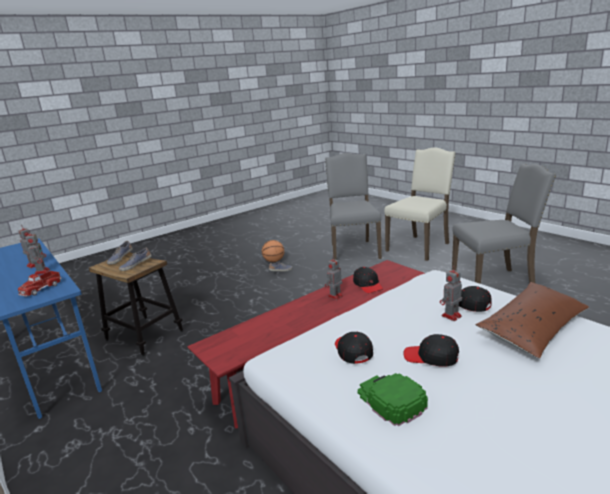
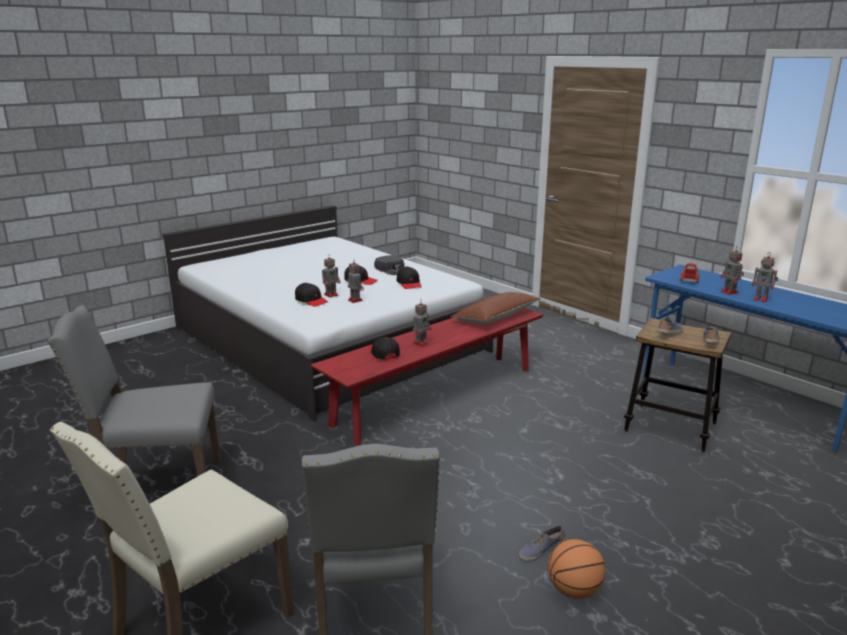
camera: 175 degrees right, 0 degrees up
green cap [357,373,428,426] -> black cap [374,255,405,275]
brown pillow [476,282,589,359] -> brown pillow moved to [451,292,541,324]
none -> toy robot [347,259,364,303]

